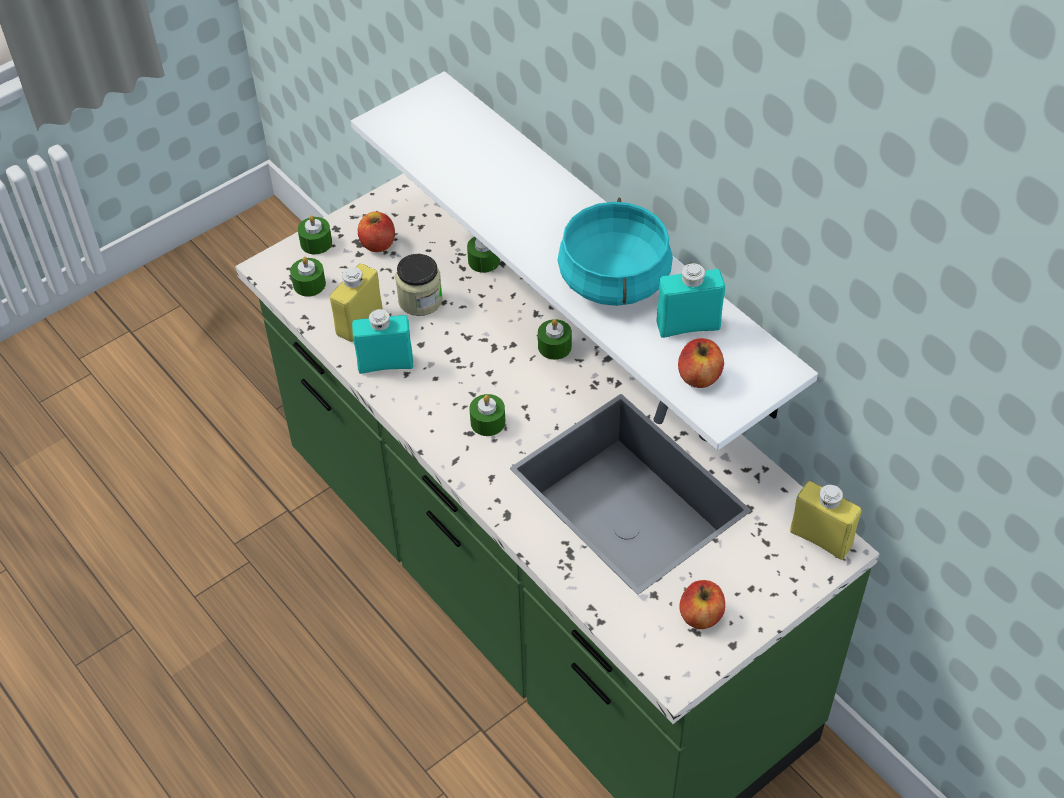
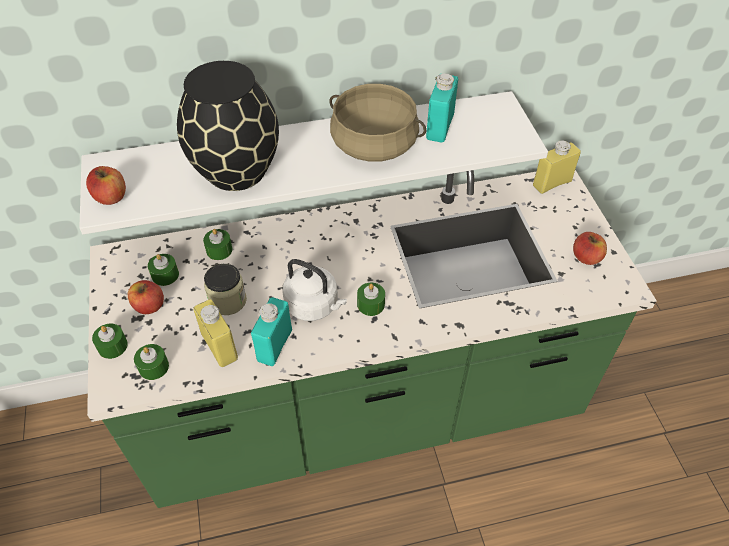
camera: 65 degrees left, 0 degrees up
green candle [538,319,572,360] -> green candle moved to [148,254,179,286]
turquoise cooking pot [558,198,673,306] -> beige cooking pot [329,84,426,162]
apple [678,338,724,388] -> apple moved to [86,166,126,205]
none -> black vase [177,61,279,191]
none -> white kettle [282,259,347,321]

